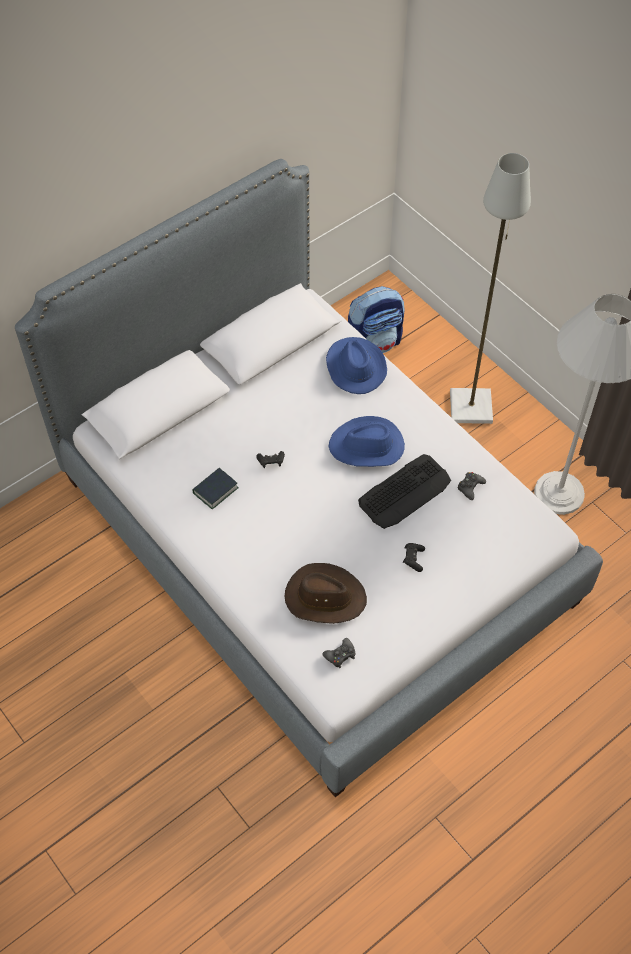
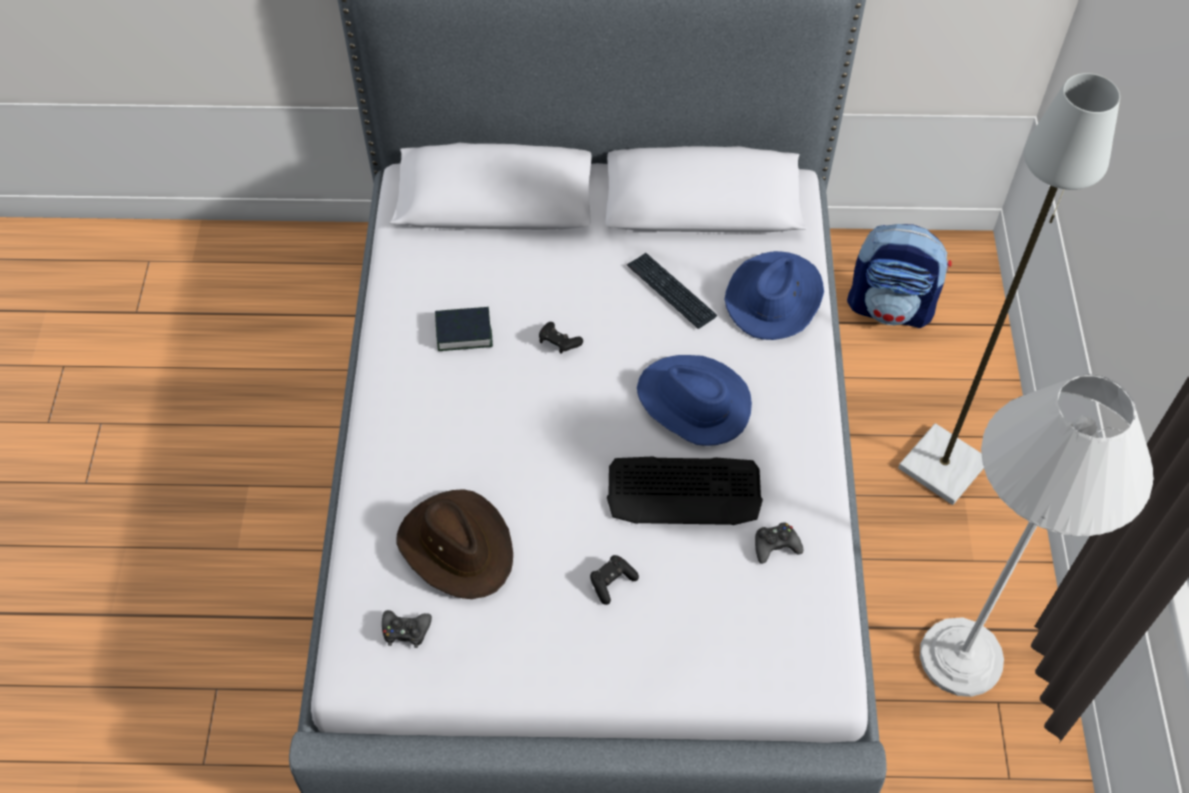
camera: 40 degrees right, 0 degrees up
none -> keyboard [627,253,717,329]

